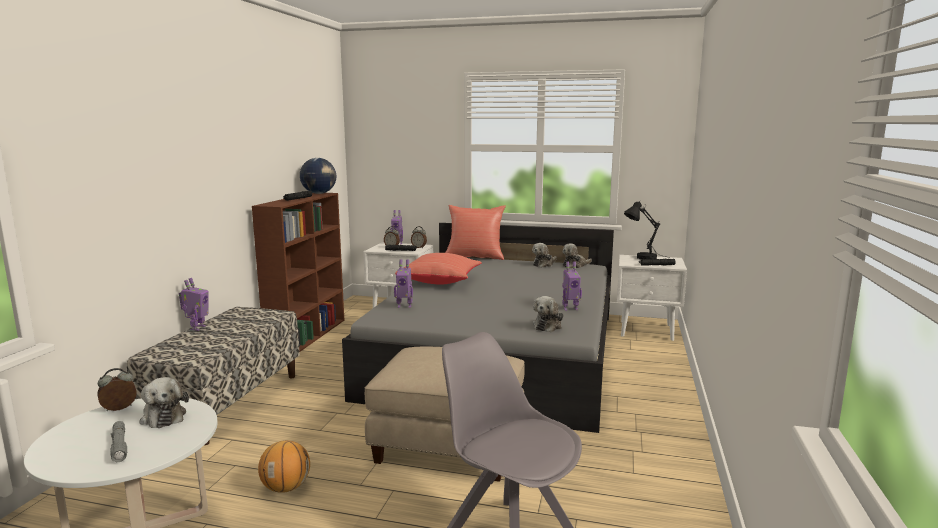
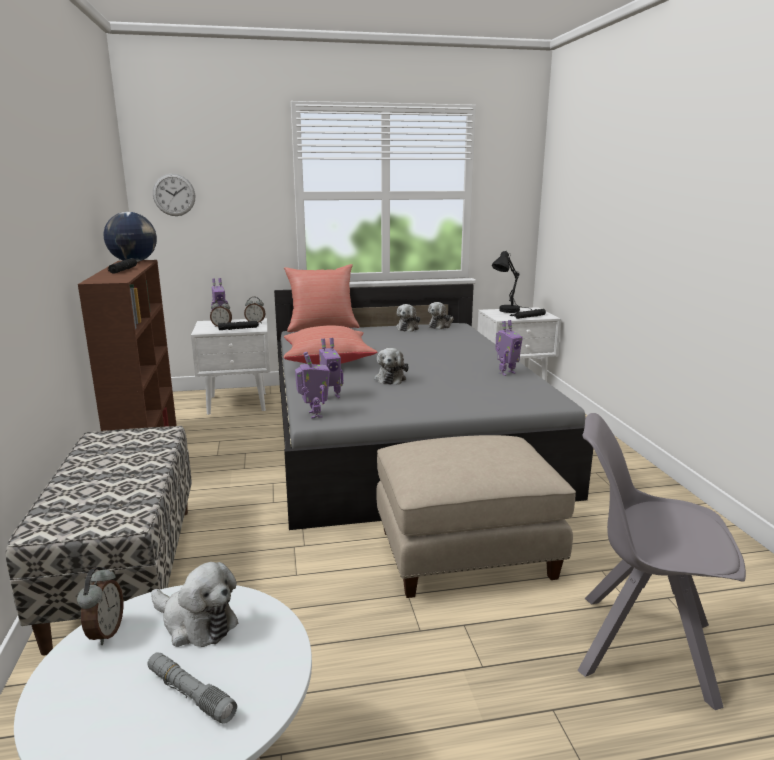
camera: 25 degrees left, 5 degrees up
alarm clock [97,368,137,411] -> alarm clock turned 150 degrees clockwise [77,567,123,645]
toy robot [179,278,209,331] -> toy robot moved to [295,352,330,419]
basketball [258,440,310,493] -> none
plush toy [533,296,563,332] -> plush toy moved to [374,348,409,385]
none -> wall clock [153,174,195,216]

